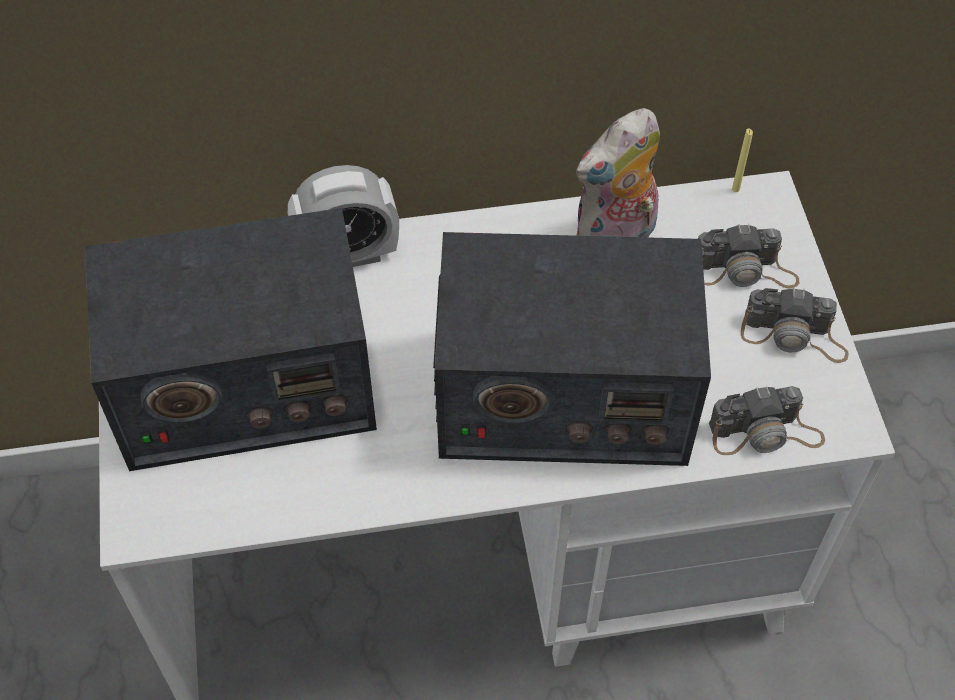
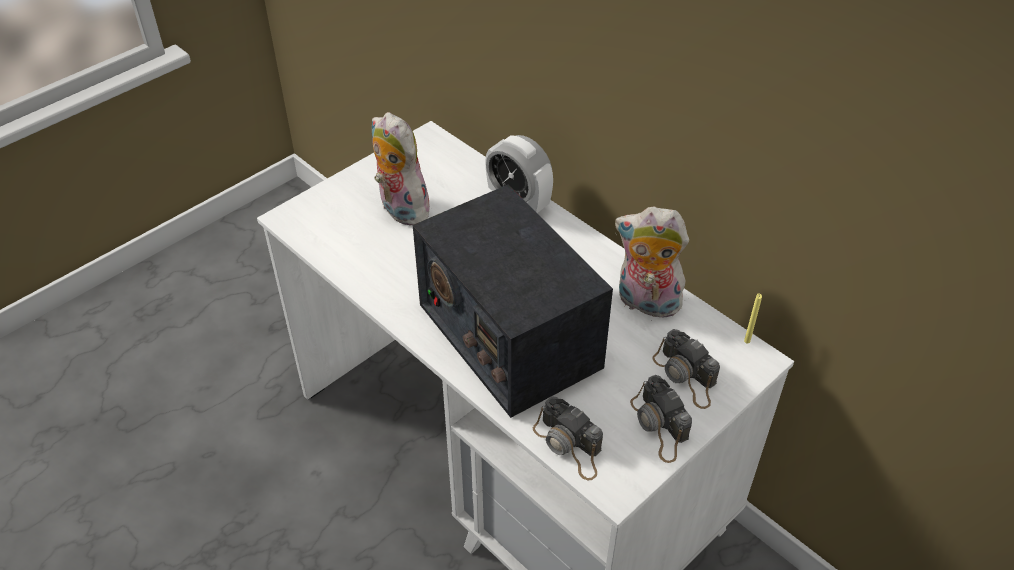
camera: 55 degrees right, 10 degrees down
radio [85,208,377,471] -> plush toy [372,112,430,225]

